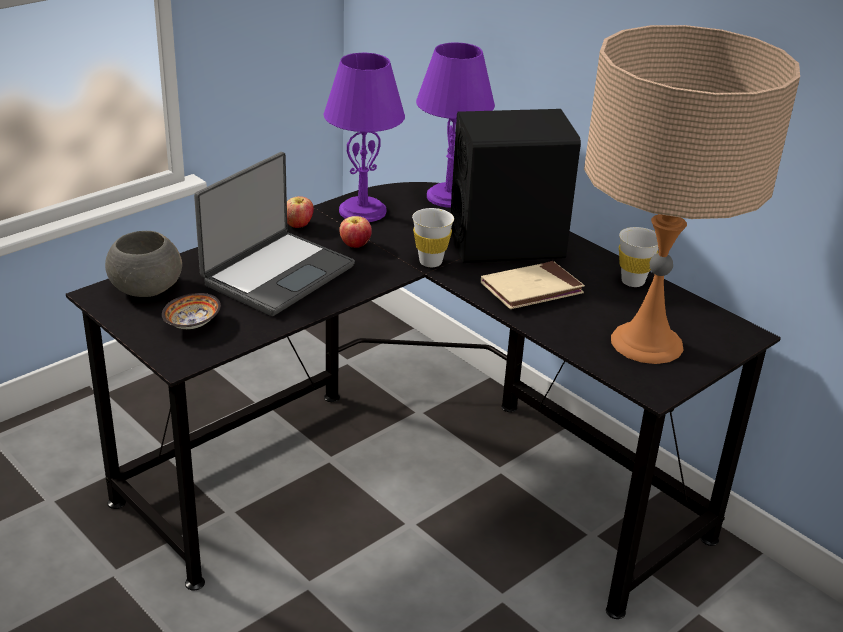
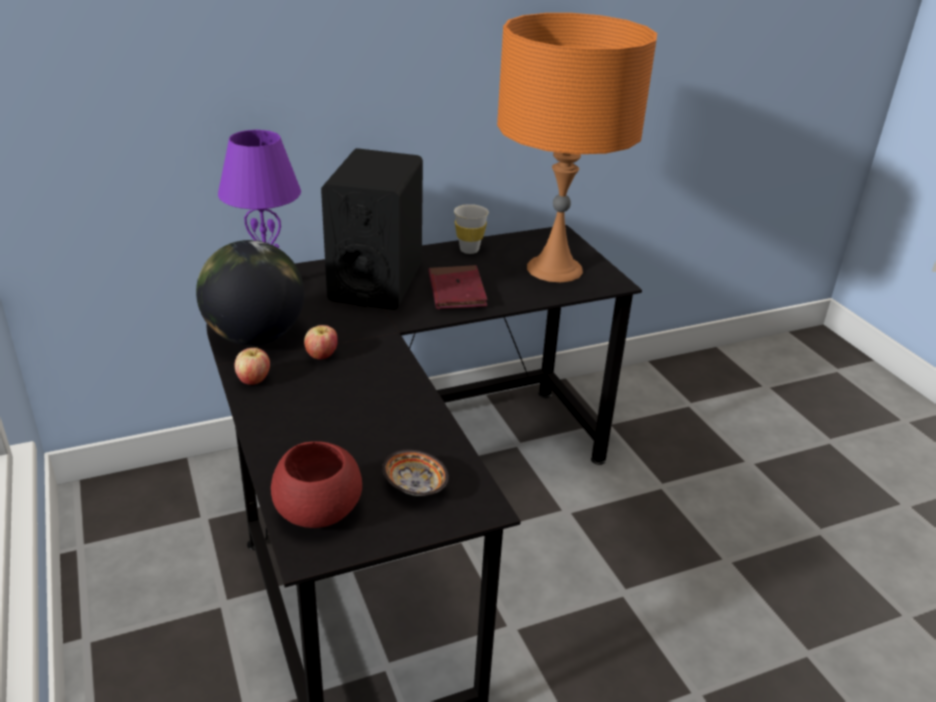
camera: 70 degrees left, 0 degrees up
grey bowl [105,231,182,297] -> red bowl [271,442,362,528]
laptop [194,152,355,316] -> none
purple table lamp [323,52,405,222] -> globe [196,240,304,345]
white cup [412,208,454,267] -> none
beige book [481,261,585,309] -> red book [429,265,487,309]
beige table lamp [584,25,800,364] -> orange table lamp [497,13,657,282]

